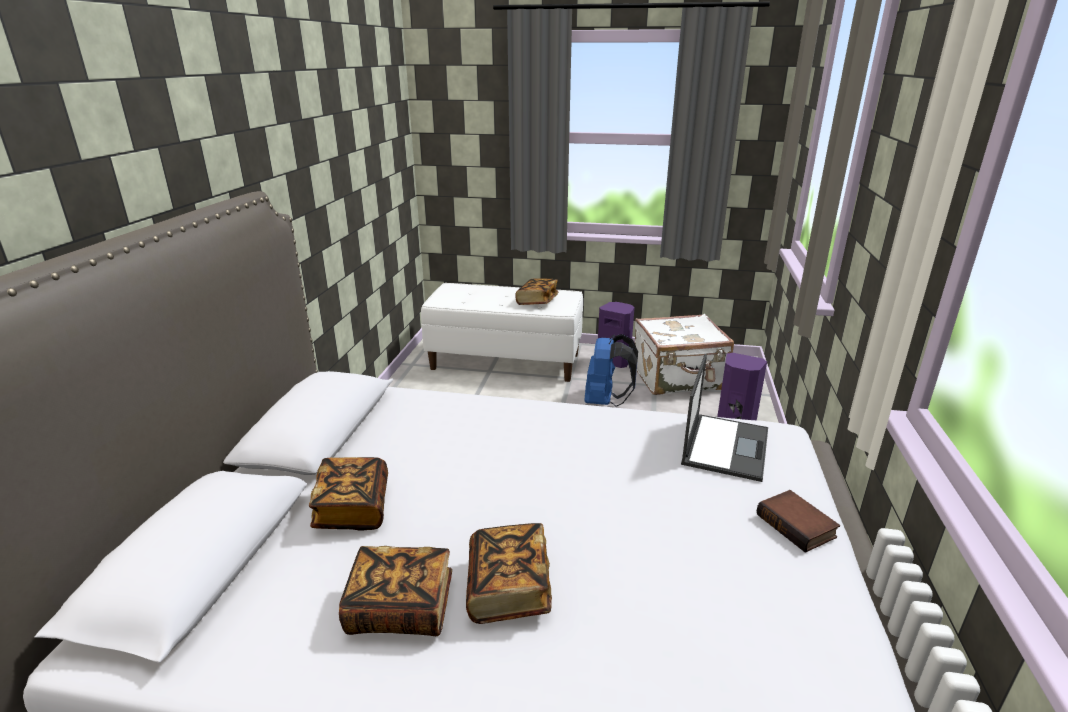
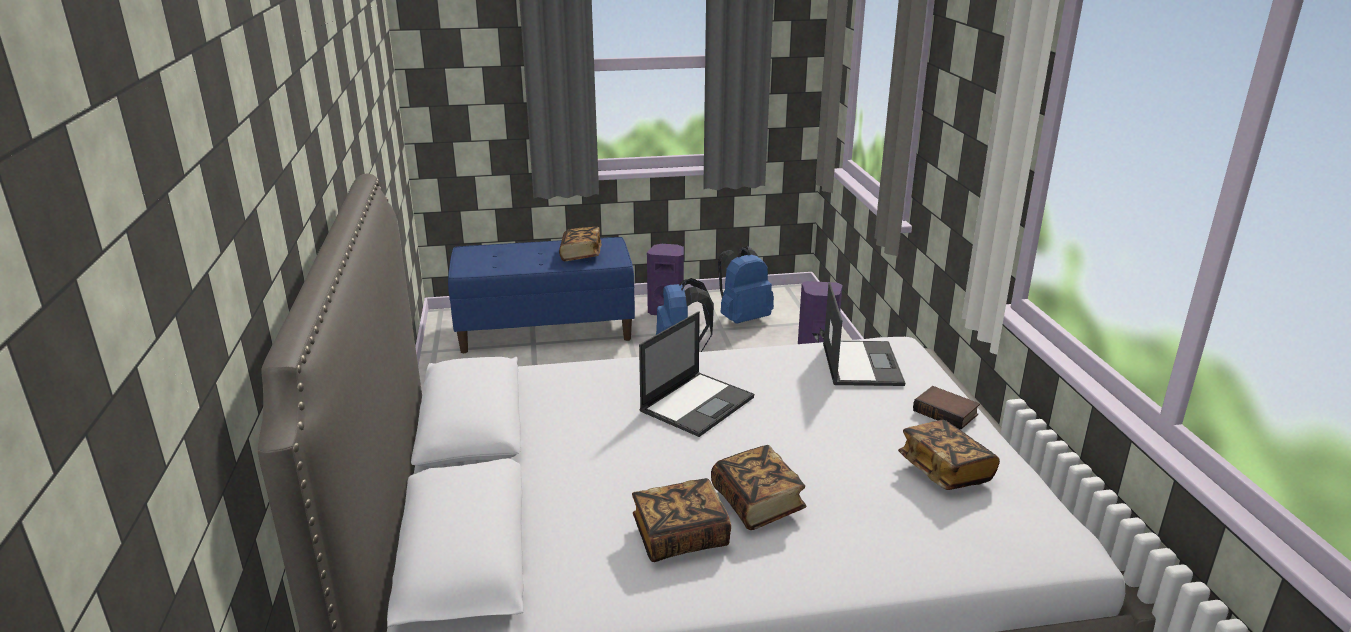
camera: 20 degrees left, 0 degrees up
book [309,457,388,531] -> book moved to [898,420,1000,490]
white bench [421,283,583,382] -> blue bench [448,237,635,353]
white suitcase [635,314,734,395] -> blue backpack [718,246,774,324]
none -> laptop [639,311,754,437]

